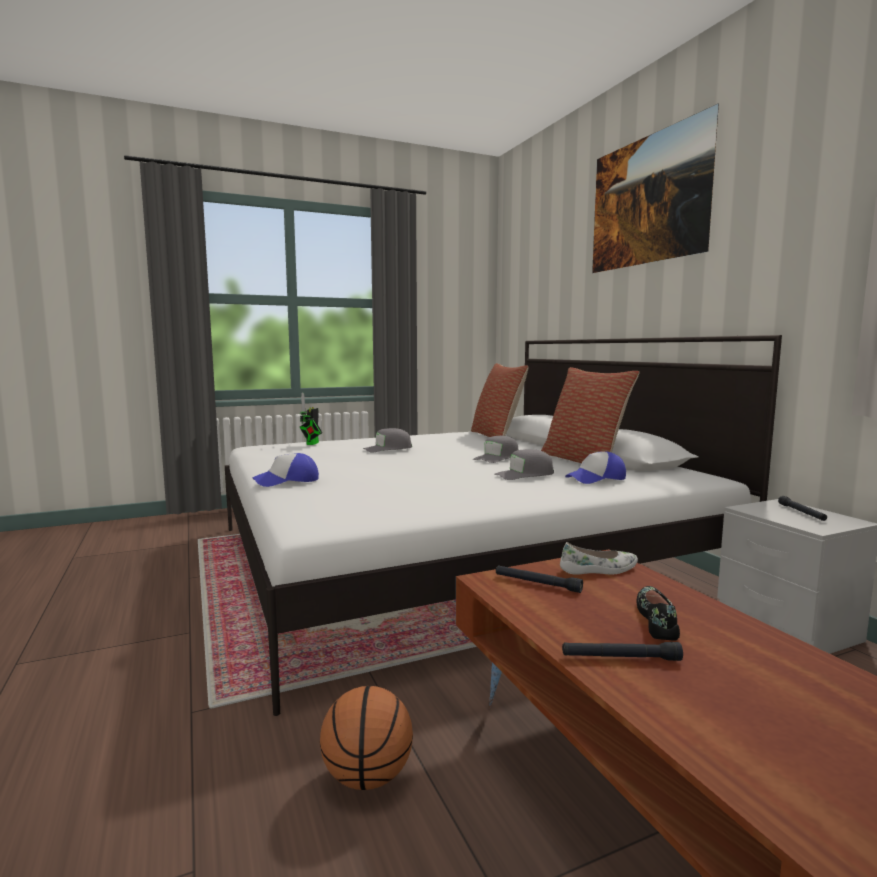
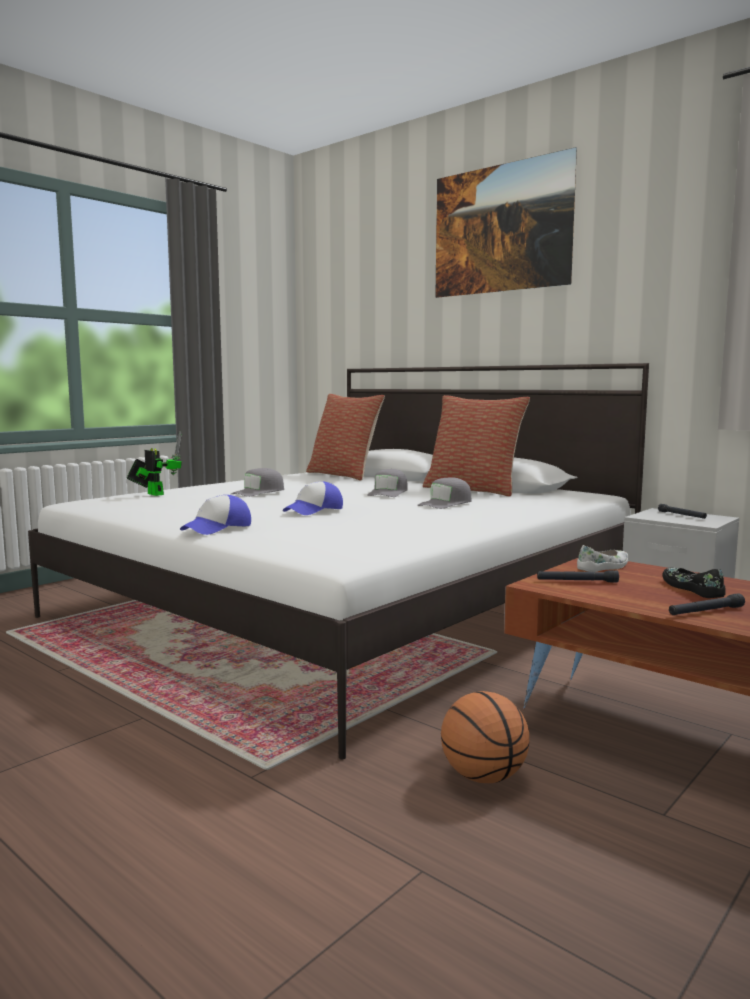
camera: 25 degrees left, 0 degrees up
toy robot [300,392,322,445] -> toy robot turned 150 degrees clockwise [127,431,182,496]
cap [565,451,626,484] -> cap moved to [283,481,343,515]

